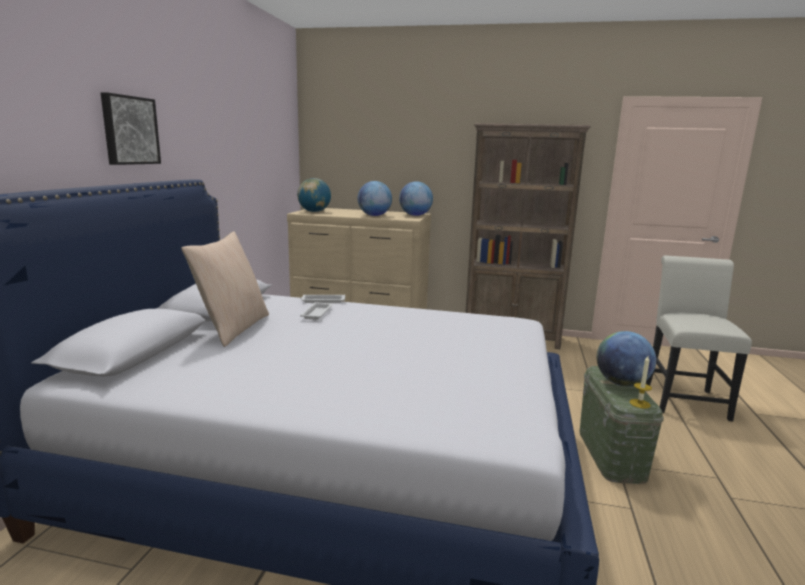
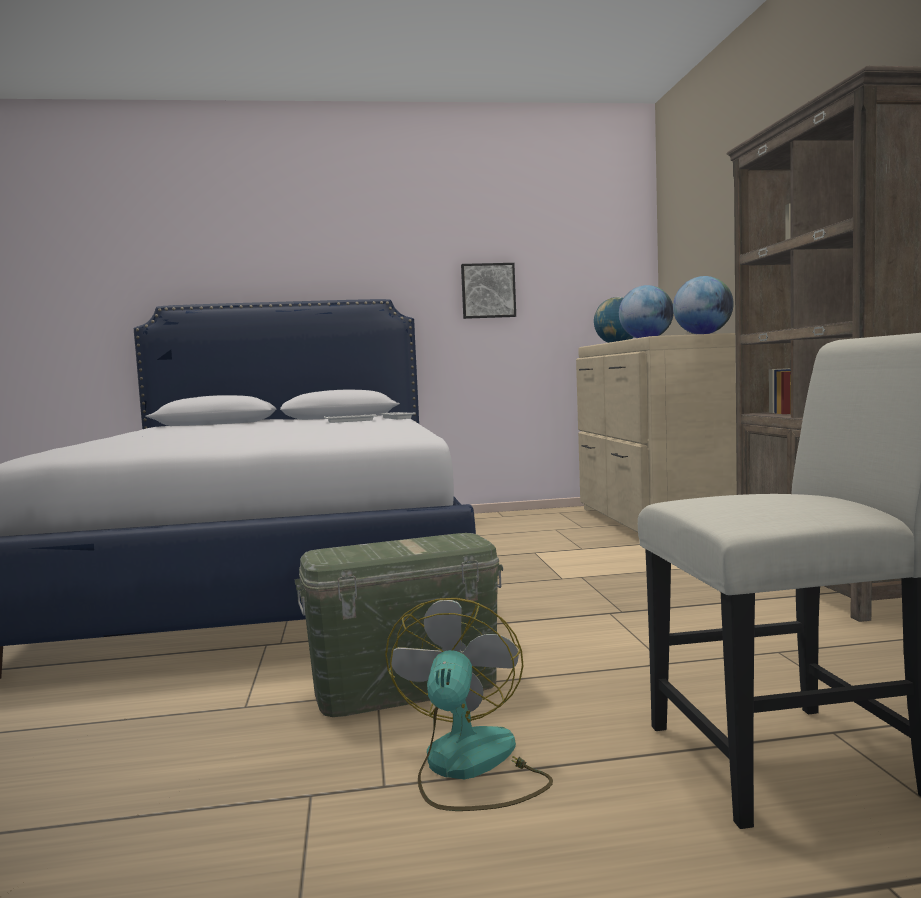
camera: 70 degrees right, 10 degrees down
picture [101,92,161,165] -> picture moved to [461,263,516,319]
beige pillow [181,231,269,347] -> none
globe [597,331,656,386] -> none
candle [629,356,652,409] -> none
none -> fan [385,598,553,811]

